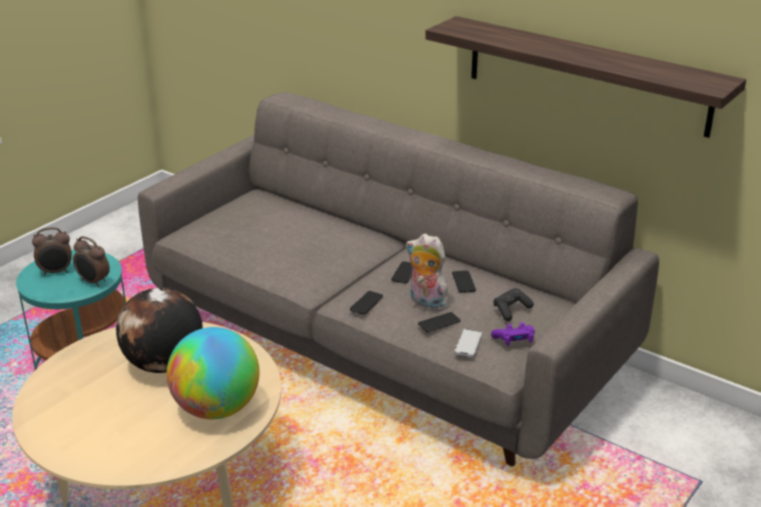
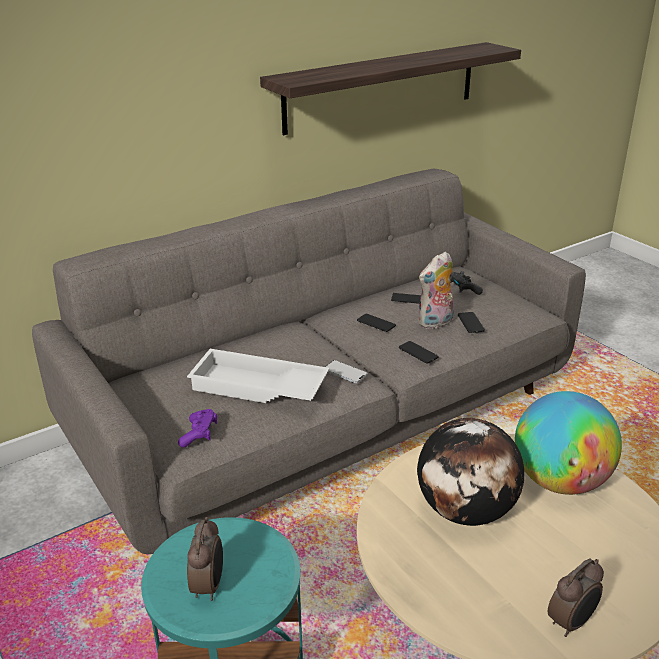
camera: 70 degrees left, 0 degrees up
alarm clock [73,236,110,287] -> alarm clock moved to [548,559,604,637]
phone [455,329,483,357] -> phone moved to [325,360,368,383]
purple game controller [491,322,535,346] -> purple game controller moved to [178,409,217,448]
none -> white tray [187,349,330,403]

